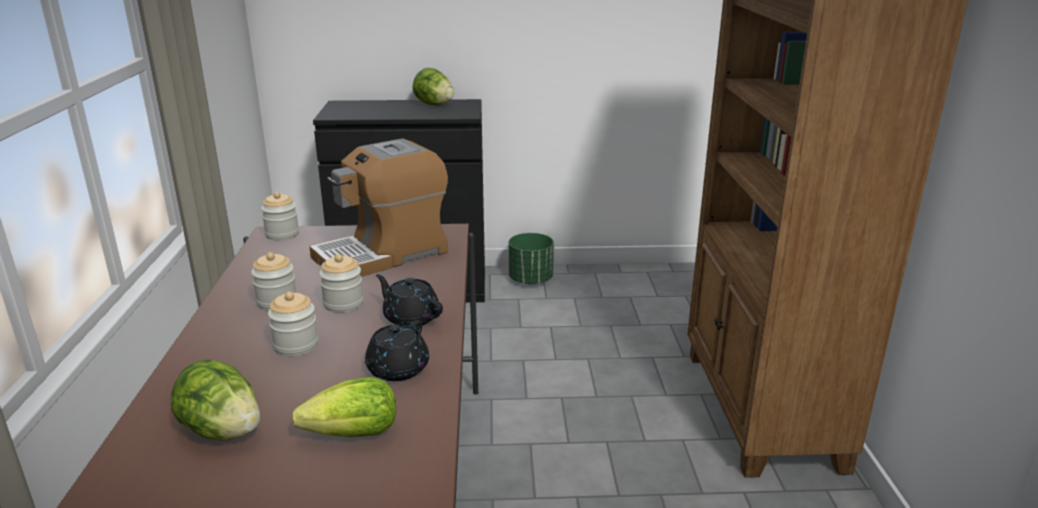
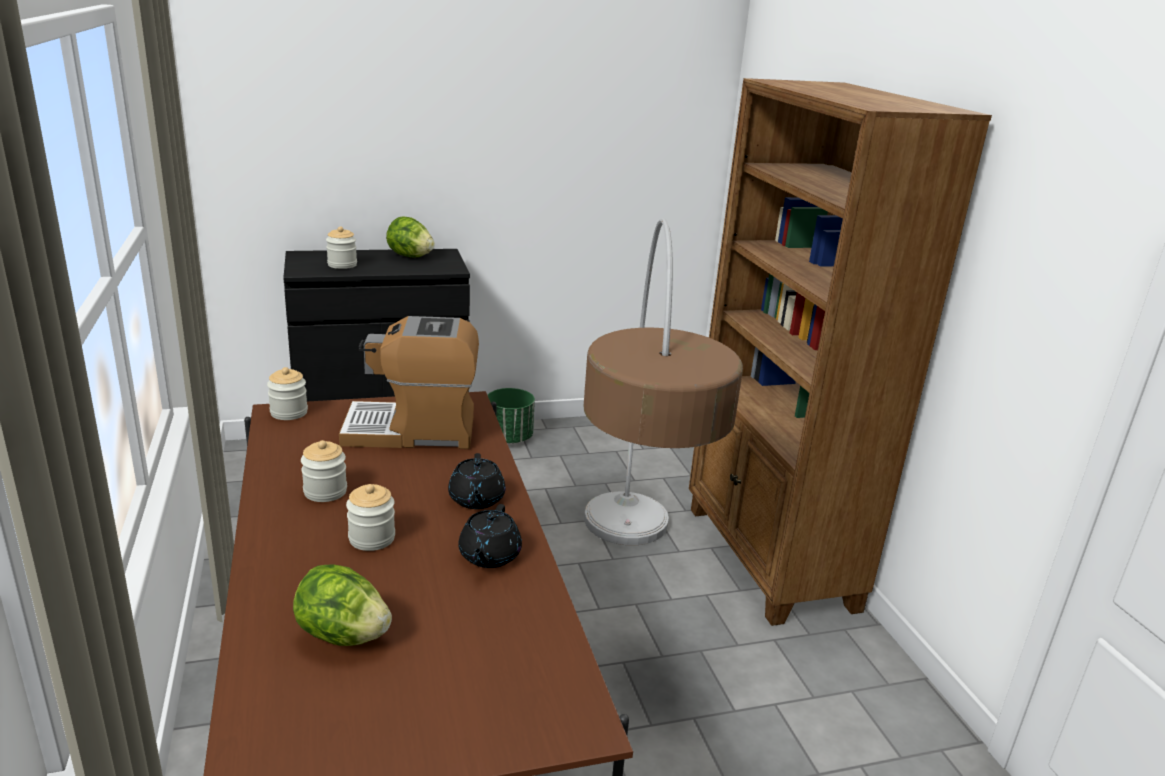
camera: 15 degrees left, 0 degrees up
lettuce [292,377,396,437] -> none
coffee machine [309,138,448,277] -> coffee machine turned 45 degrees clockwise [339,316,479,449]
jar [319,254,364,313] -> jar moved to [326,226,357,269]
black teapot [376,275,443,326] -> black teapot turned 120 degrees counterclockwise [448,453,506,509]
none -> floor lamp [584,218,743,545]

